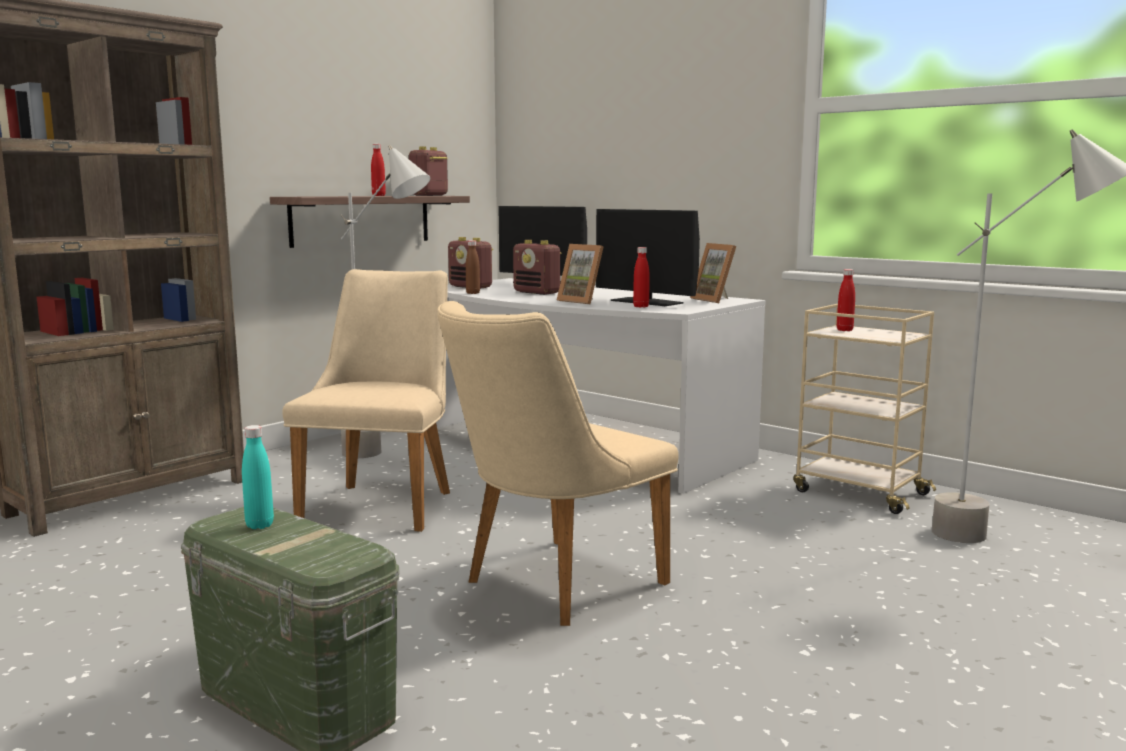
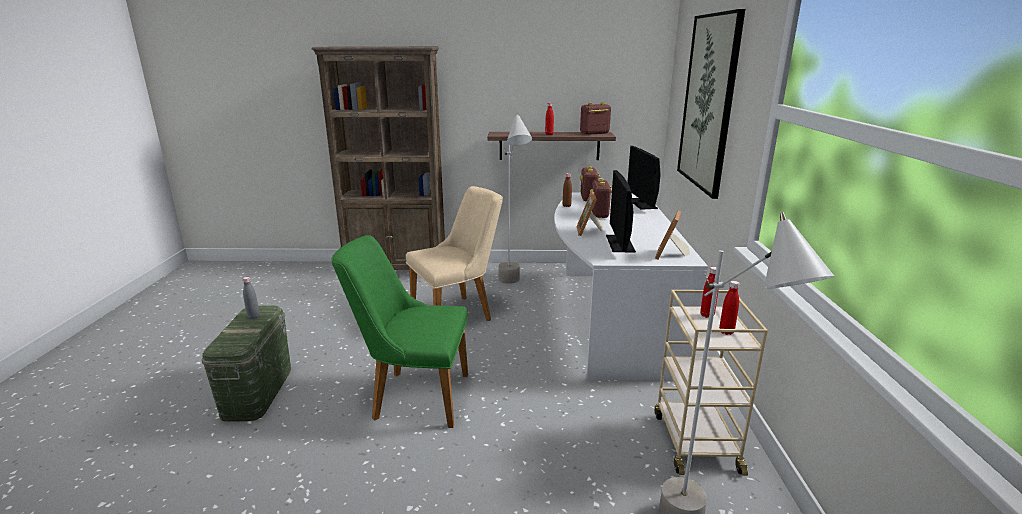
camera: 50 degrees right, 10 degrees up
turquoise bottle [242,425,274,529] -> grey bottle [243,277,260,320]
beige chair [437,301,678,626] -> green chair [331,235,468,428]
red bottle [633,247,650,308] -> red bottle moved to [719,281,740,335]
none -> picture [677,9,745,199]

